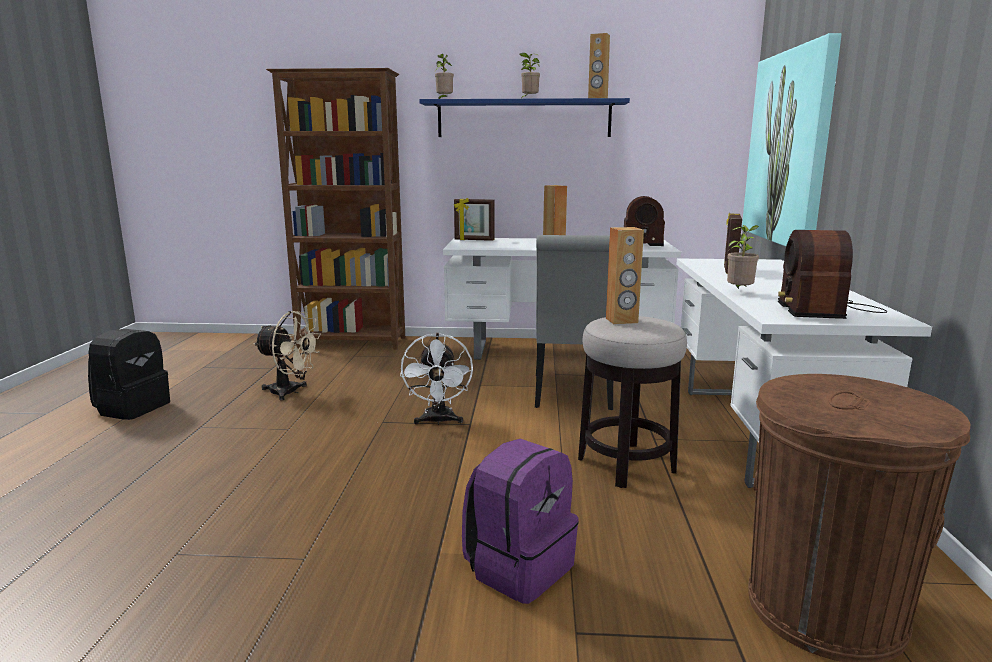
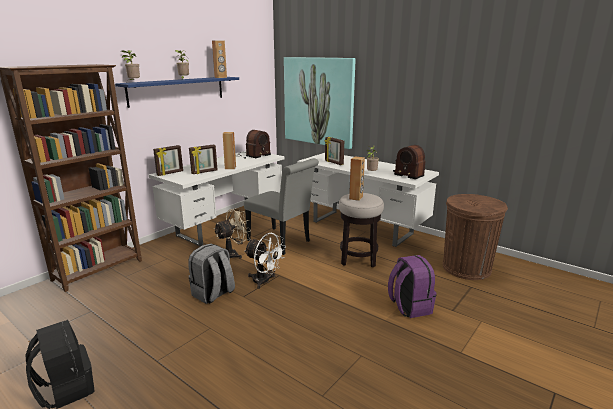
camera: 55 degrees left, 5 degrees up
beige fan [254,311,321,401] -> beige fan moved to [214,208,251,259]
none -> grey backpack [188,243,235,304]
none -> picture frame [189,144,217,174]

